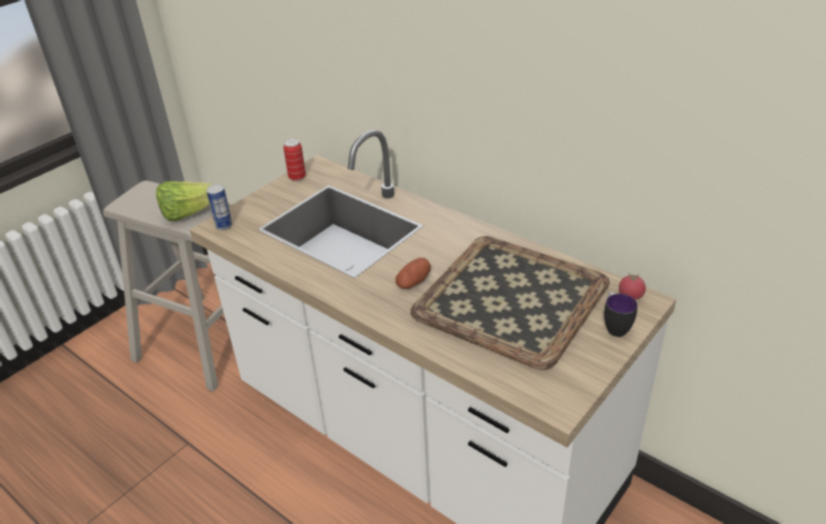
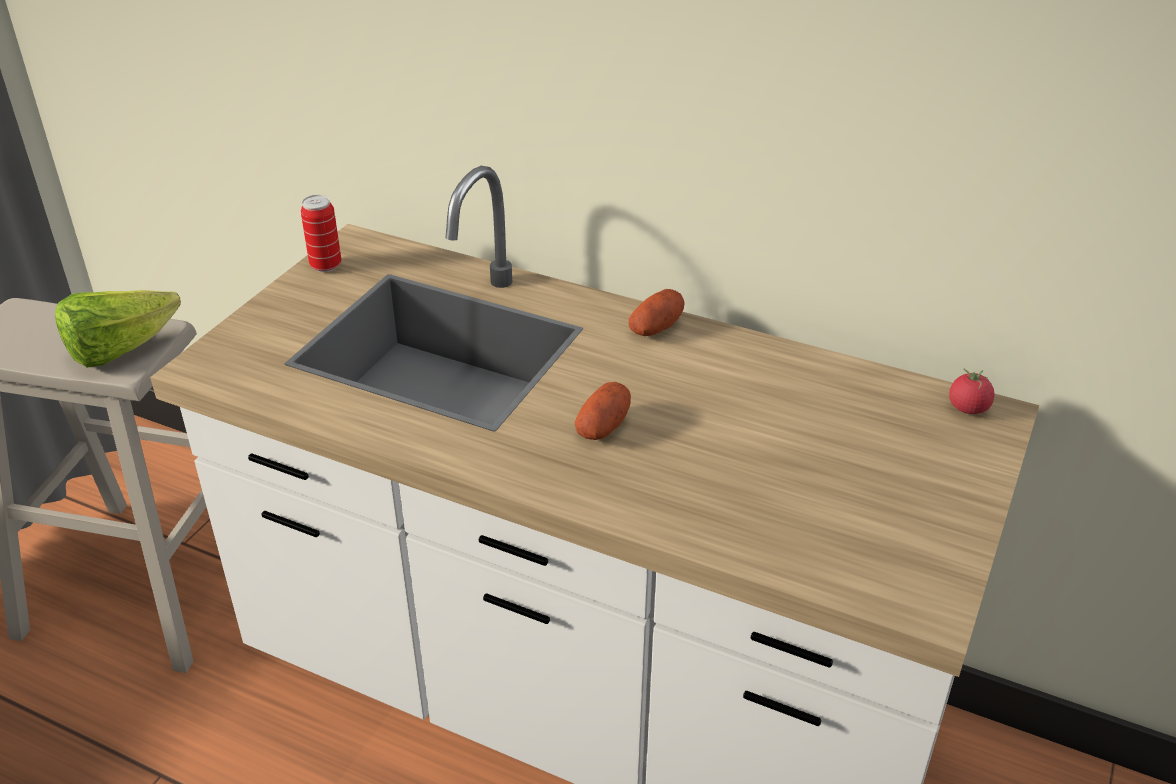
camera: 15 degrees left, 0 degrees up
can [206,184,232,230] -> none
tray [410,236,610,370] -> none
mug [604,292,638,337] -> none
none -> potato [629,289,685,336]

